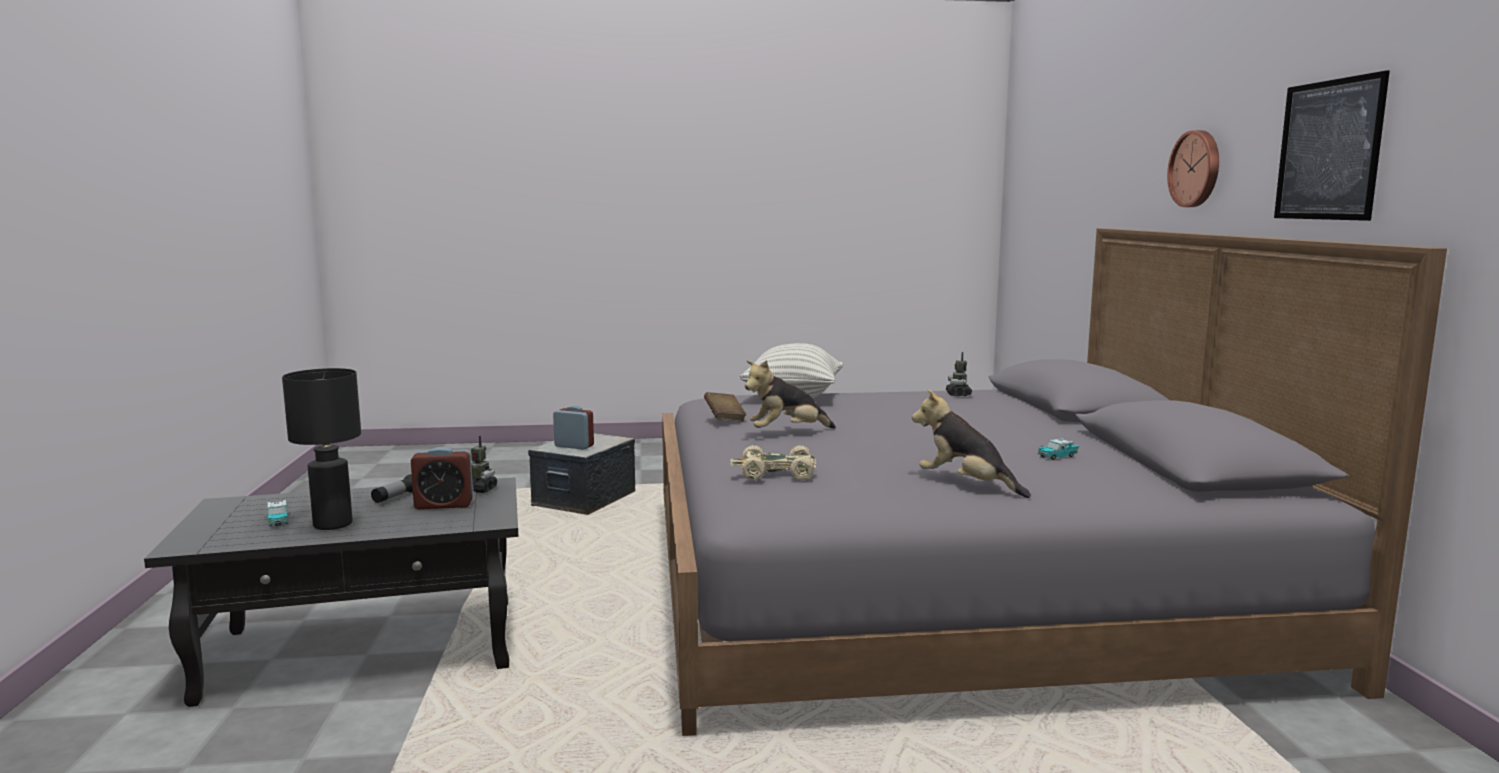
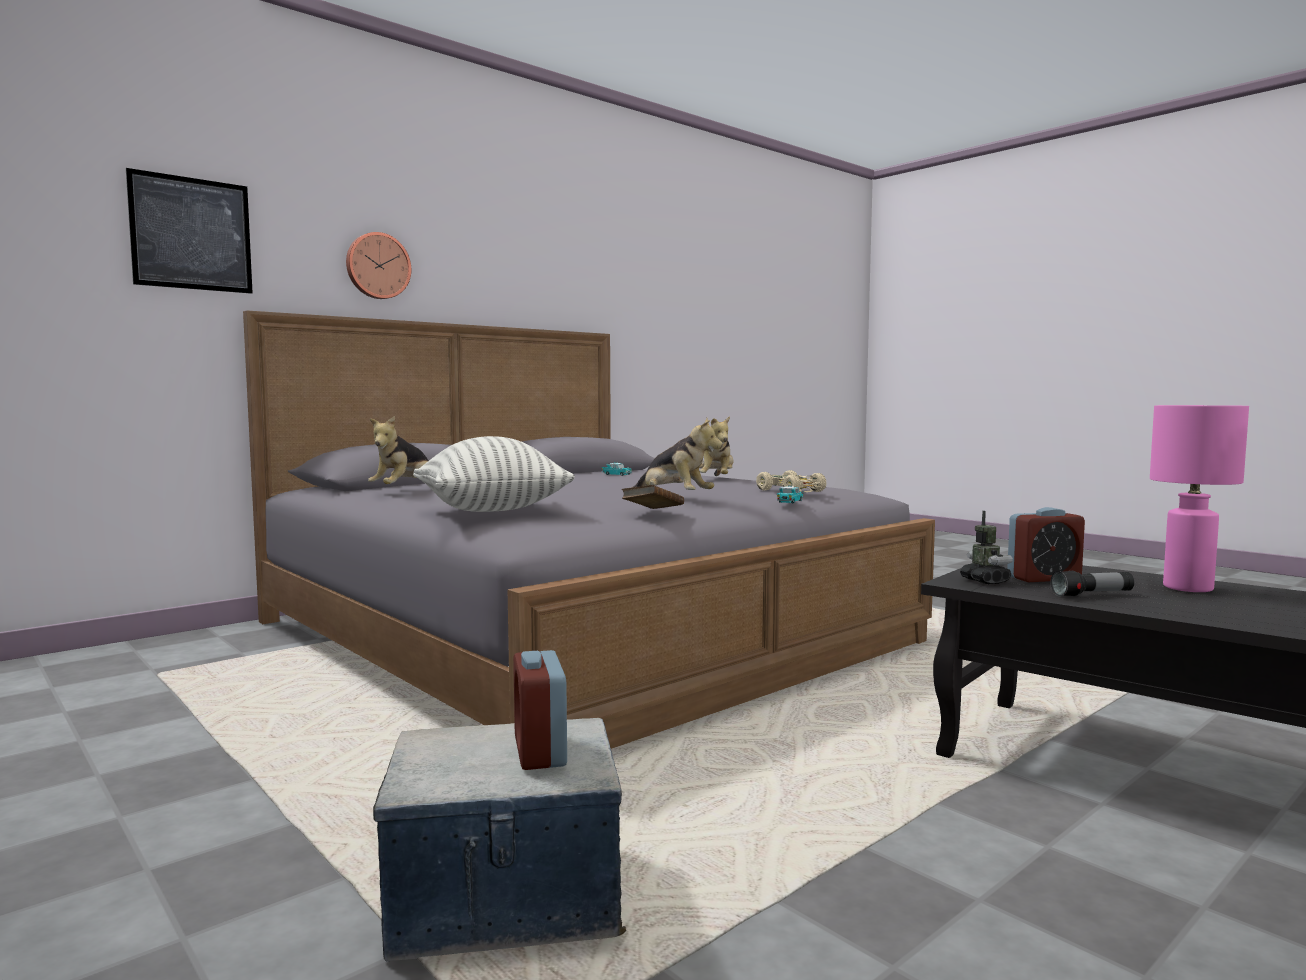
camera: 125 degrees left, 5 degrees down
toy car [265,500,290,526] -> toy car moved to [777,486,804,503]
black table lamp [282,368,361,530] -> pink table lamp [1150,405,1249,592]
alarm clock [411,447,473,509] -> alarm clock turned 120 degrees clockwise [1007,507,1085,582]
toy robot [946,352,972,396] -> plush toy [368,416,429,484]
picture [1274,70,1390,221] -> picture moved to [126,168,253,294]

